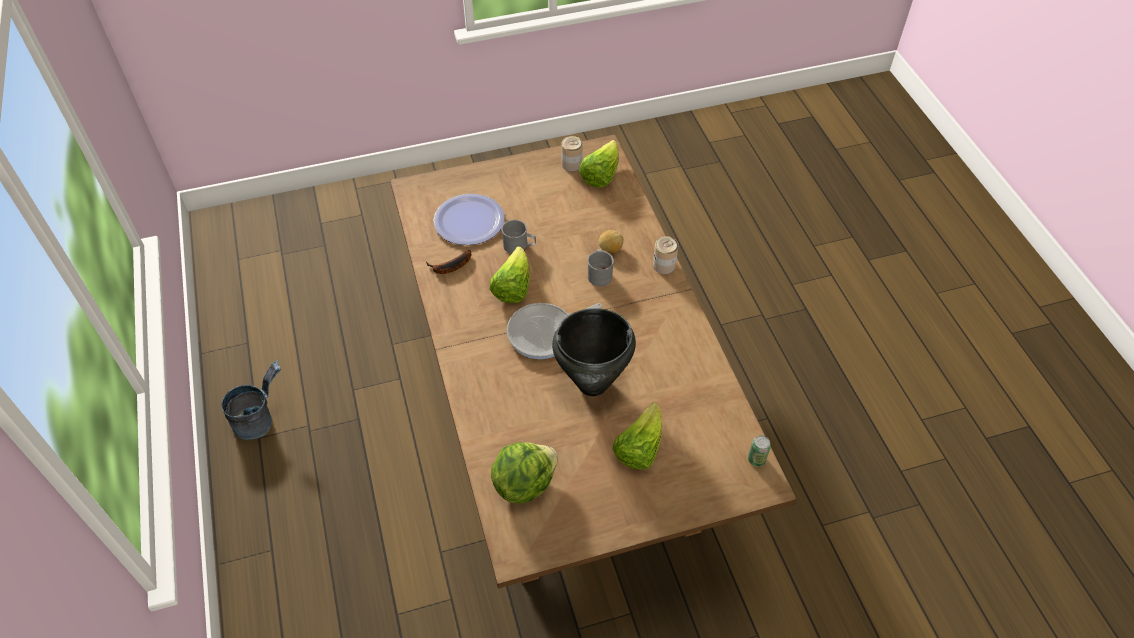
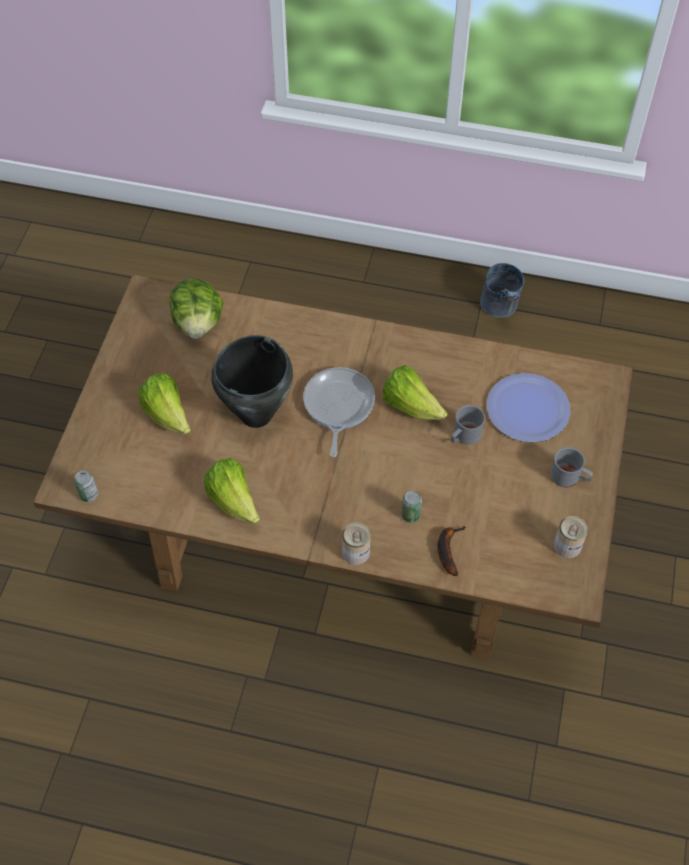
camera: 120 degrees right, 5 degrees up
banana [426,250,471,274] -> banana moved to [438,526,466,576]
lettuce [579,140,619,188] -> lettuce moved to [204,458,260,524]
grey mug [588,249,614,287] -> grey mug moved to [551,447,593,488]
potato [599,230,623,253] -> can [402,491,422,523]

